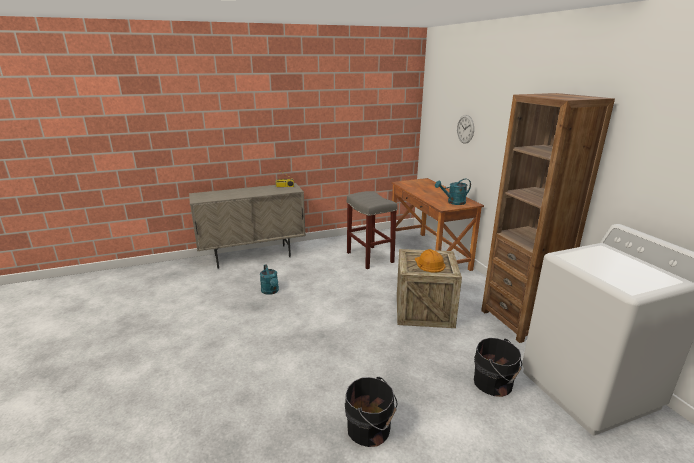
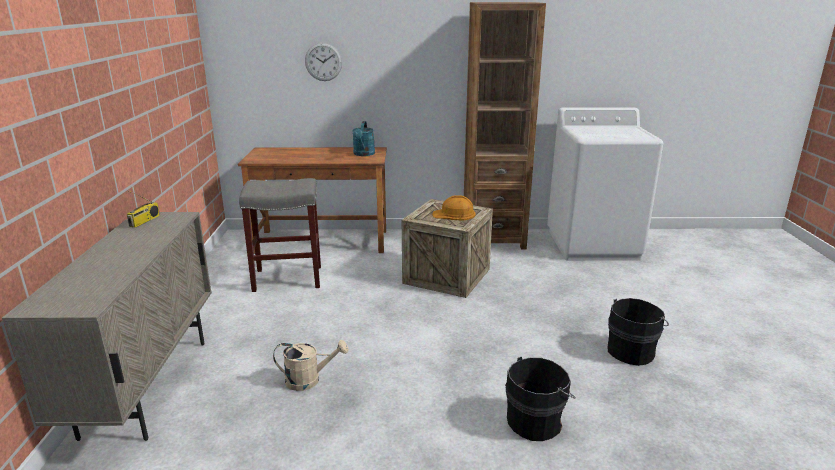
camera: 70 degrees left, 0 degrees up
turquoise watering can [260,264,279,295] -> beige watering can [273,340,349,391]
black bucket [474,338,522,397] -> black bucket moved to [505,357,576,441]

